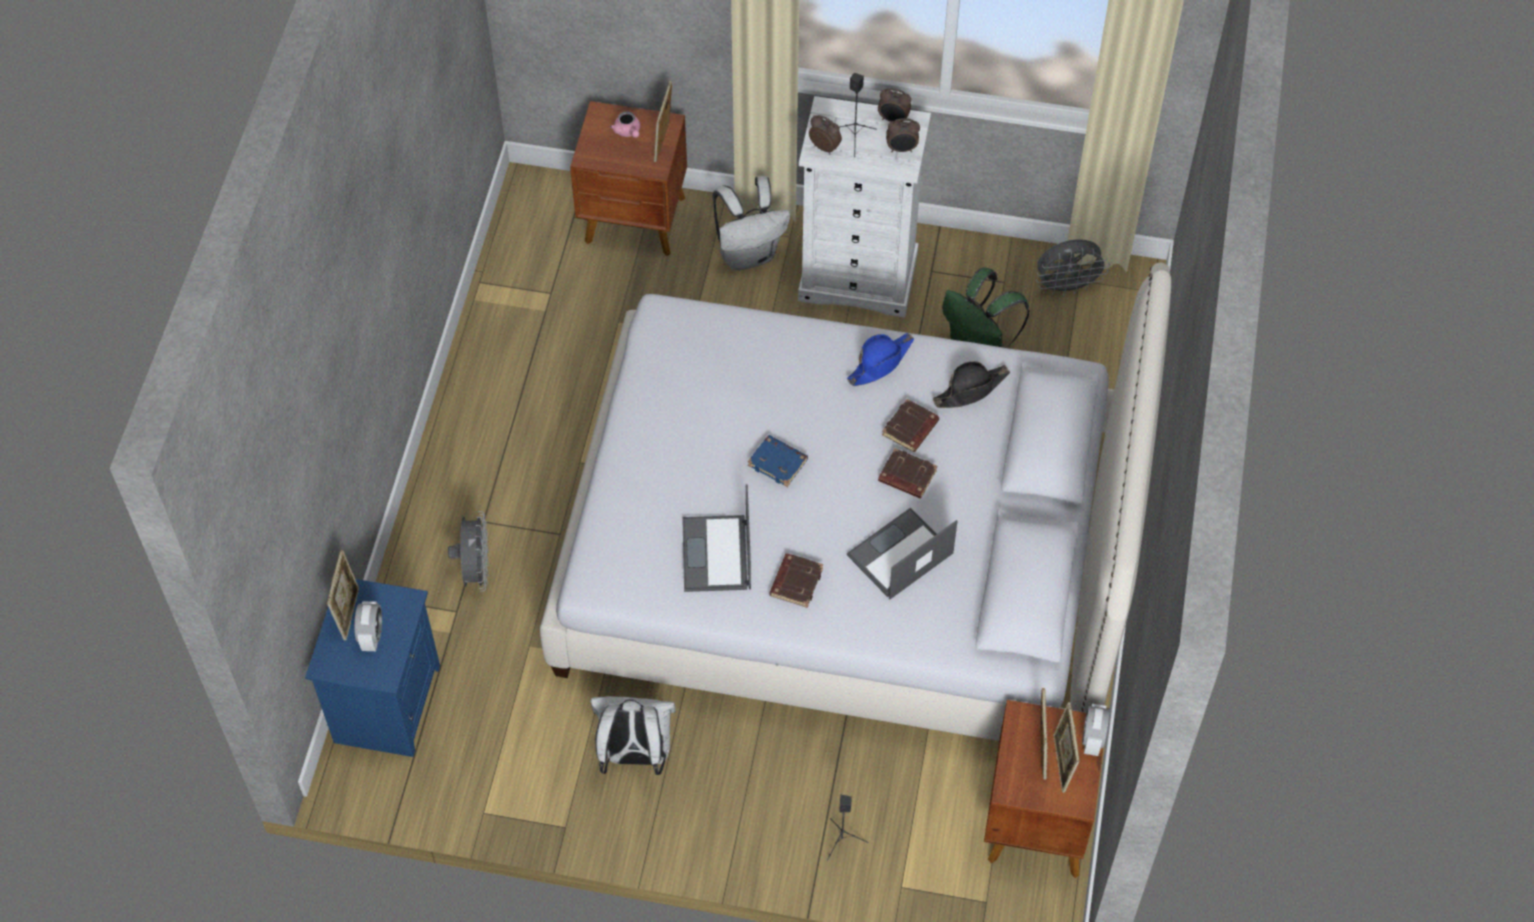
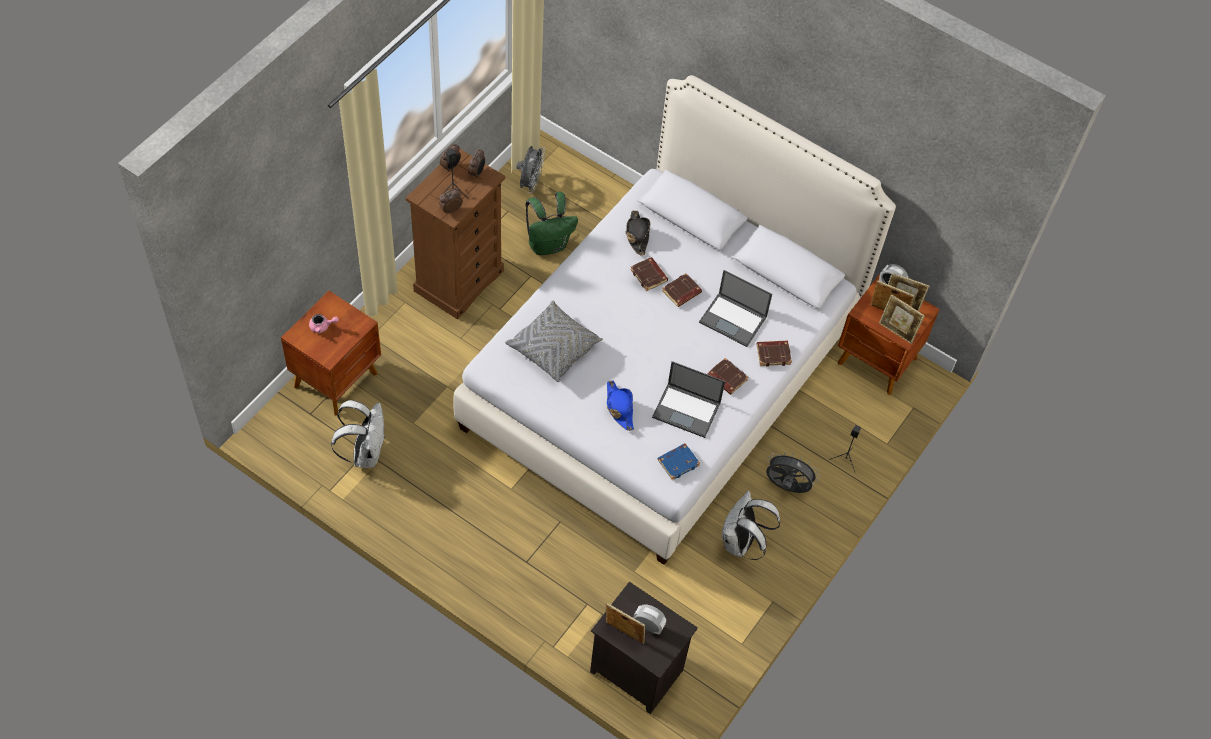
camera: 70 degrees left, 0 degrees up
blue nightstand [305,579,440,757] -> black nightstand [590,582,698,714]
grey fan [448,511,489,591] -> grey fan moved to [766,452,820,493]
picture frame [654,81,672,162] -> picture frame moved to [879,294,925,344]
white backpack [712,176,790,270] -> white backpack moved to [331,400,386,468]
blue book [748,435,808,487] -> blue book moved to [658,443,700,480]
white dresser [798,96,931,318] -> brown dresser [406,149,505,320]
blue hat [847,333,914,386] -> blue hat moved to [607,381,634,431]
laptop [847,508,957,599] -> laptop turned 45 degrees counterclockwise [699,270,772,347]
none -> grey pillow [505,301,603,382]
none -> brown book [757,341,792,367]

